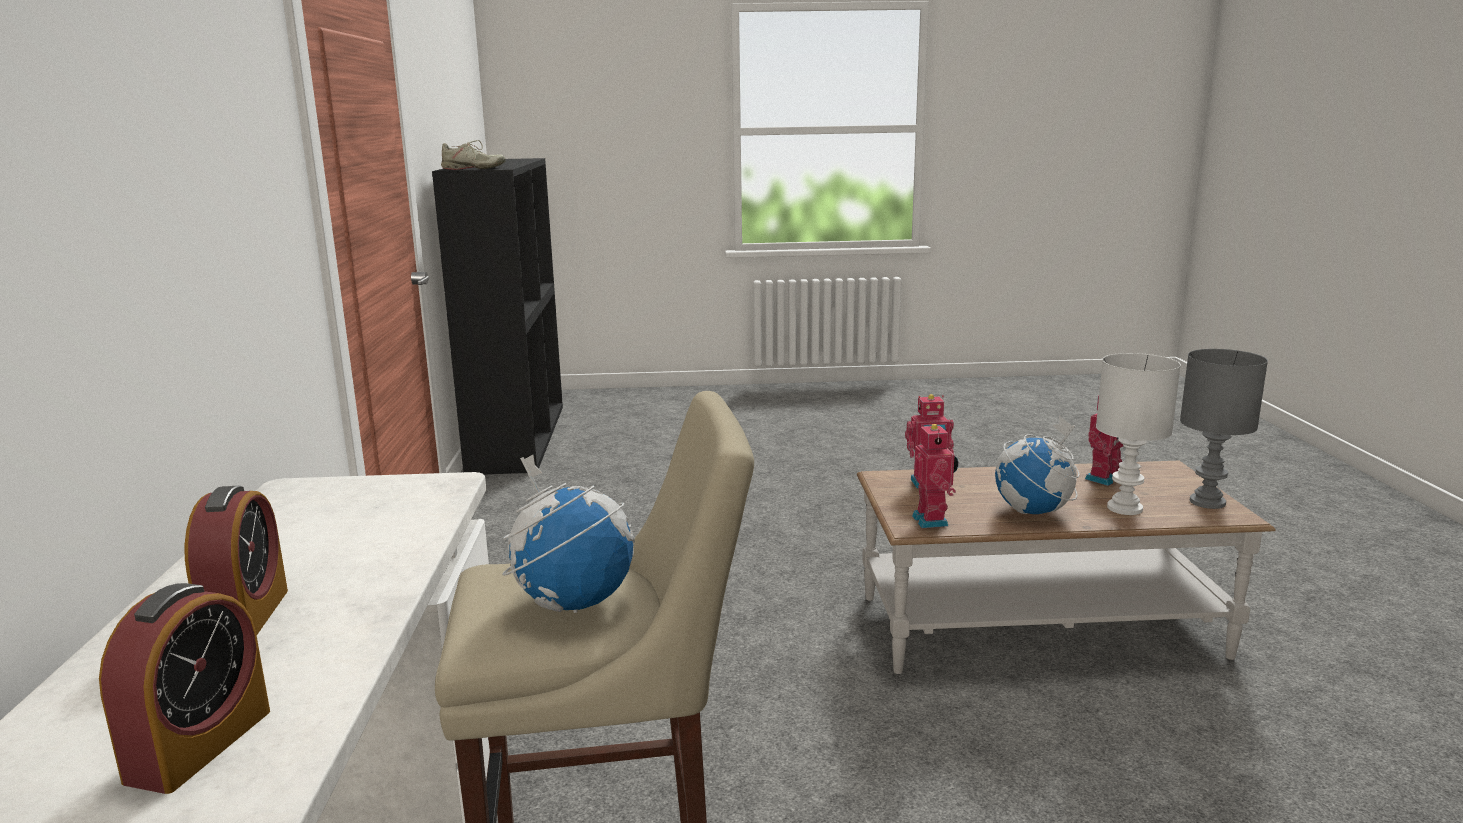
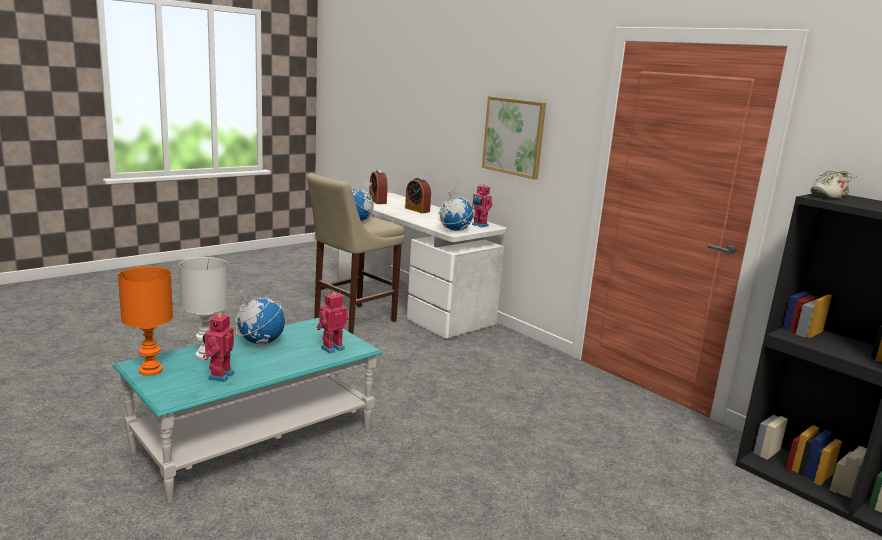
camera: 140 degrees right, 0 degrees up
brown coffee table [857,461,1276,674] -> turquoise coffee table [113,317,383,503]
toy robot [912,422,958,528] -> toy robot moved to [472,184,493,228]
grey table lamp [1180,349,1268,509] -> orange table lamp [118,267,173,376]
none -> globe [438,189,474,231]
none -> picture [482,96,546,179]

